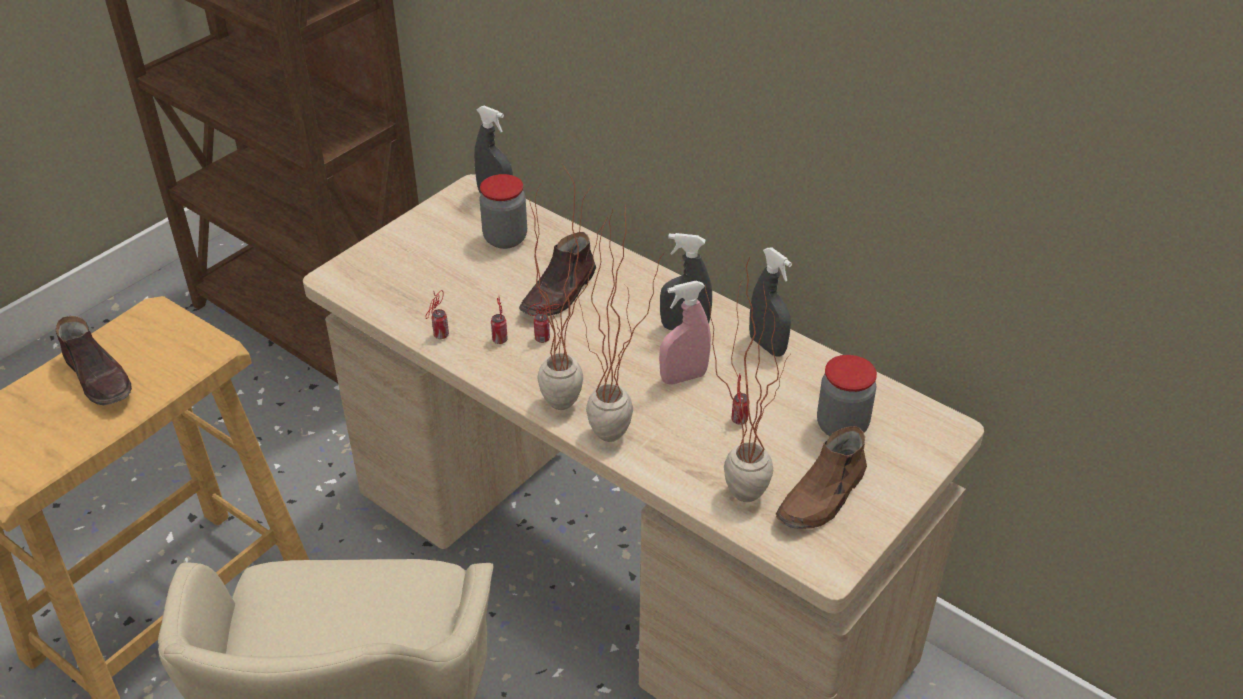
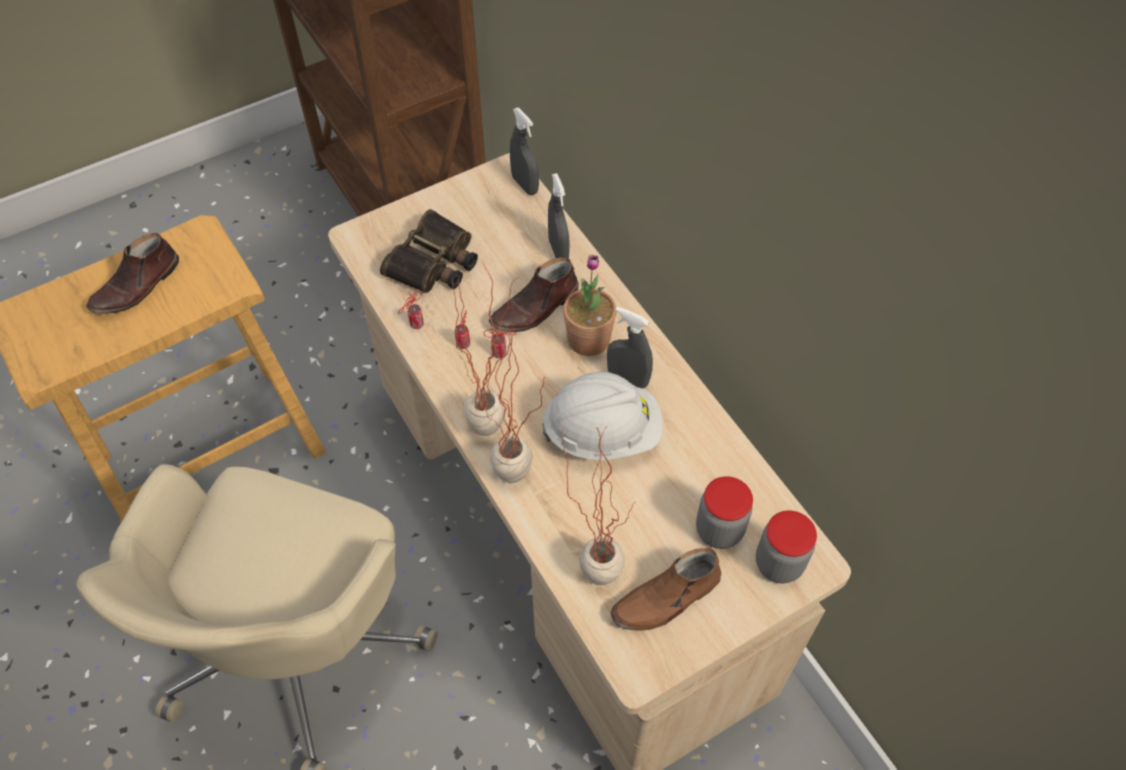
camera: 20 degrees right, 15 degrees up
brown shoe [56,316,132,405] -> brown shoe turned 60 degrees clockwise [86,233,179,314]
jar [480,174,527,249] -> jar moved to [756,511,817,583]
pink spray bottle [659,281,711,385] -> white hard hat [542,372,663,460]
can [732,373,750,425] -> none
grey spray bottle [749,248,792,357] -> grey spray bottle moved to [548,173,569,258]
none -> binoculars [380,209,478,293]
none -> potted plant [563,255,616,356]

